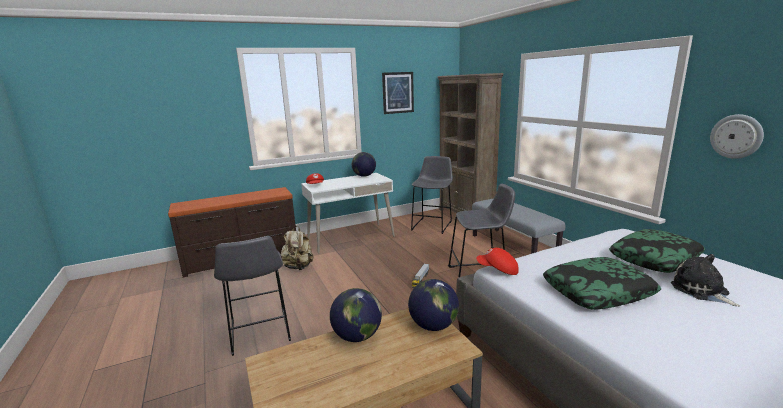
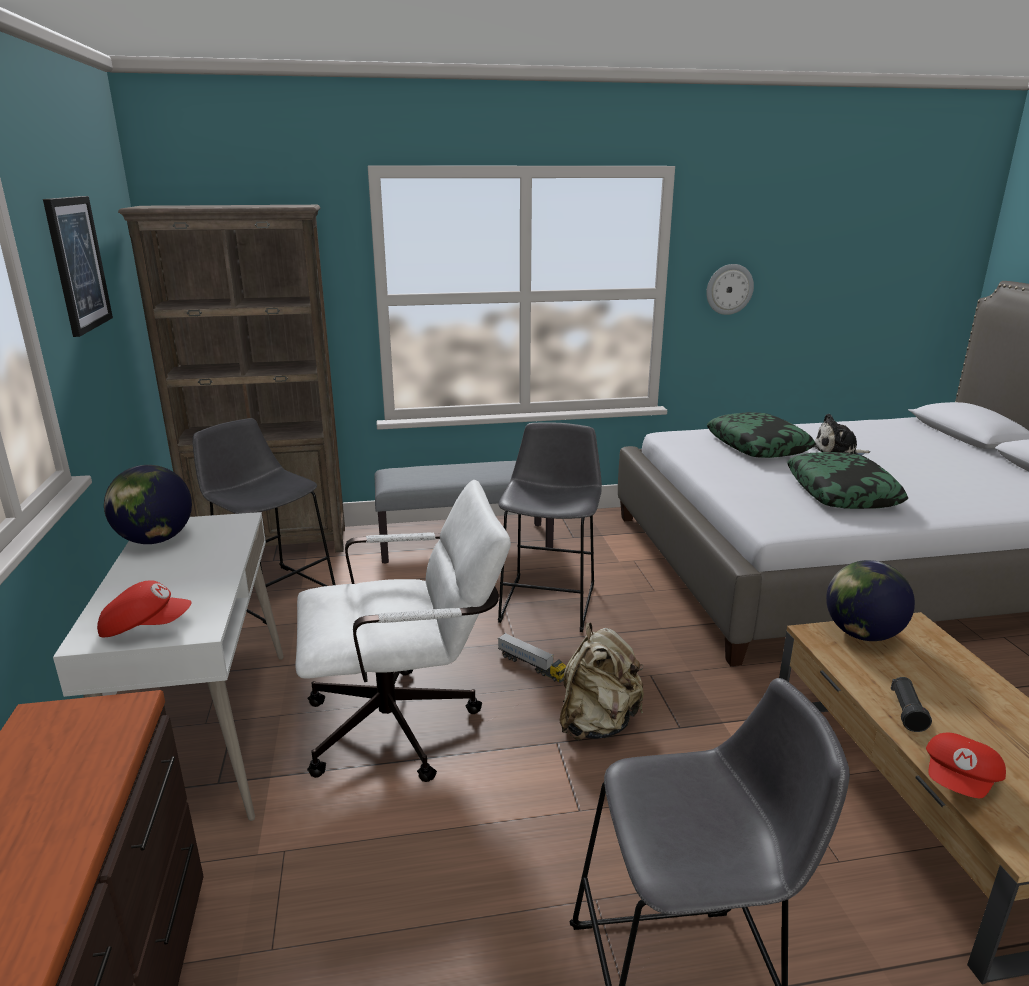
camera: 75 degrees left, 5 degrees up
beige backpack [281,226,314,270] -> beige backpack moved to [560,622,644,740]
globe [330,288,382,342] -> black flashlight [891,677,932,732]
red cap [476,248,519,275] -> red cap moved to [926,733,1006,798]
none -> white office chair [295,480,511,782]

